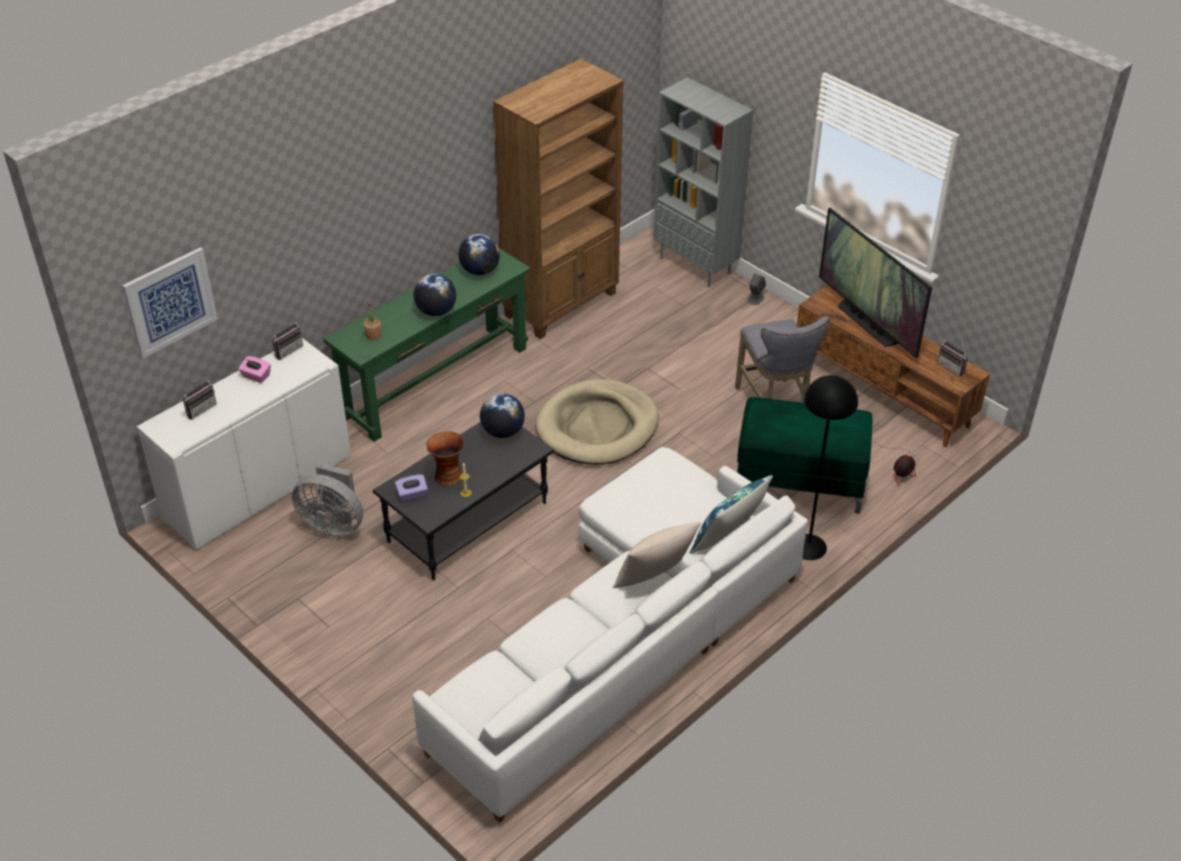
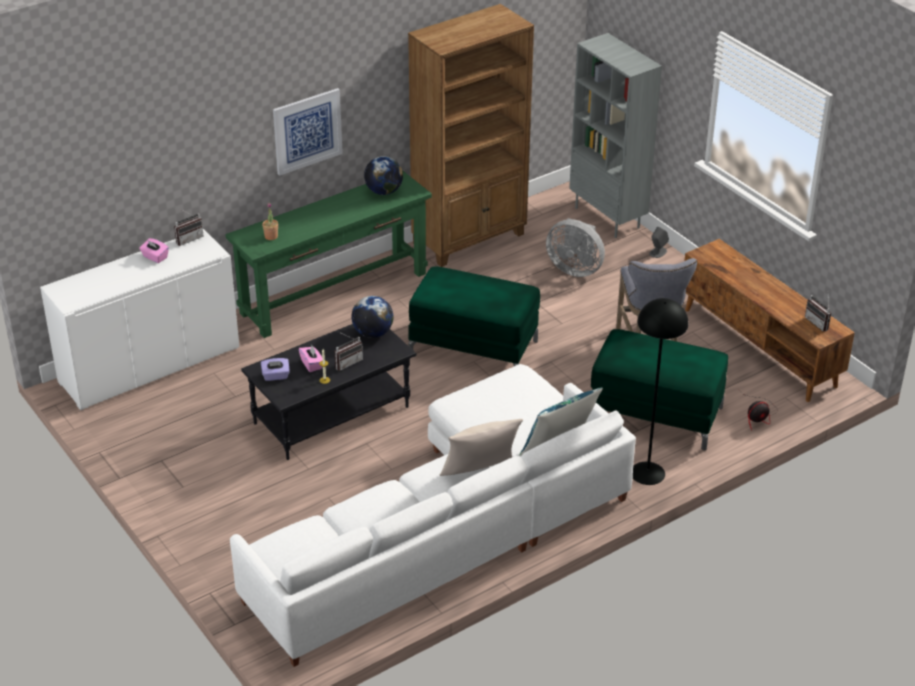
camera: 10 degrees right, 5 degrees down
picture [122,247,218,358] -> picture moved to [273,88,343,176]
radio [183,378,217,420] -> radio moved to [334,332,363,371]
grey fan [292,463,363,536] -> grey fan moved to [546,218,605,277]
globe [414,274,456,316] -> none
vase [426,431,465,487] -> pink tissue box [299,346,323,372]
beige dog bed [535,379,659,465] -> green ottoman [408,266,540,366]
television [819,208,932,358] -> none

